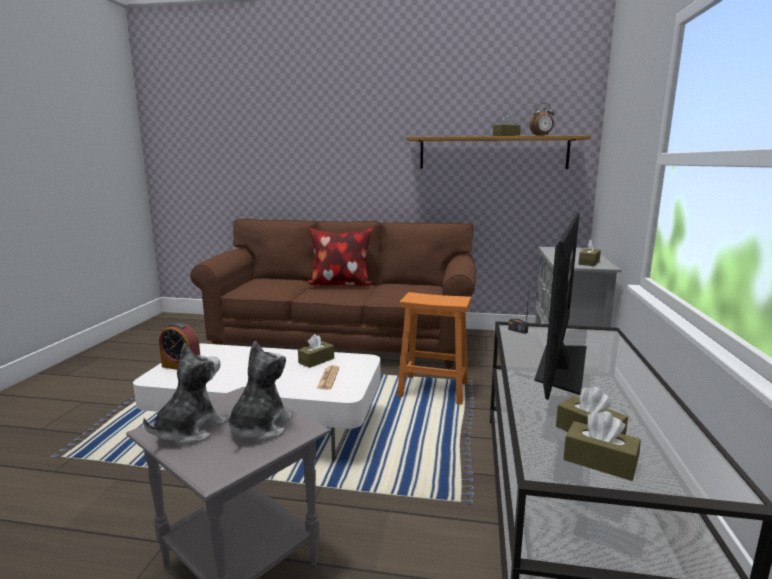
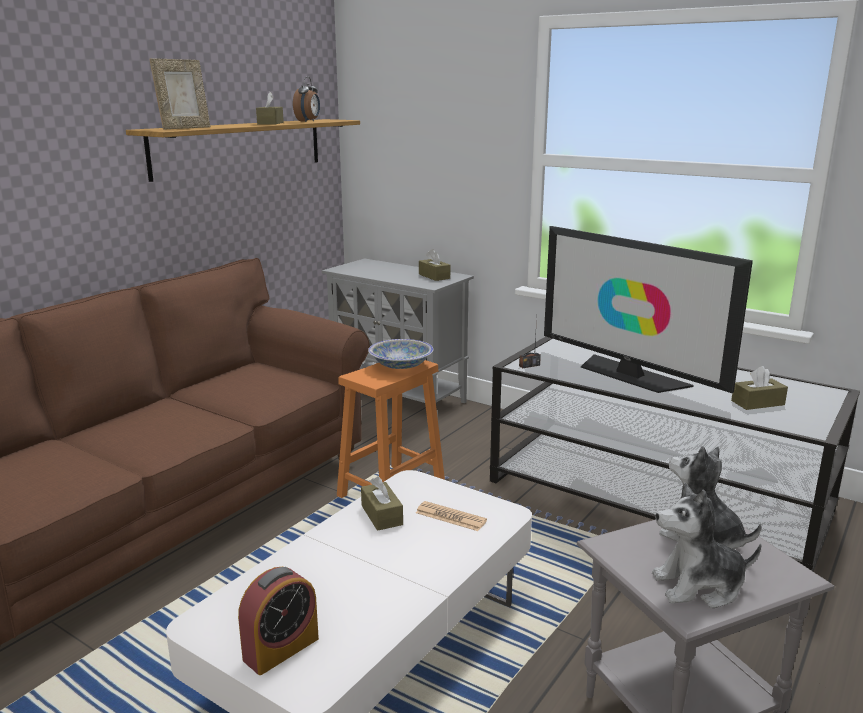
camera: 65 degrees left, 5 degrees up
plush toy [143,343,227,445] -> plush toy turned 60 degrees counterclockwise [652,483,762,608]
pillow [307,228,373,286] -> none
brown tissue box [563,411,641,481] -> none
none -> picture frame [149,58,210,130]
none -> bowl [368,339,433,369]

